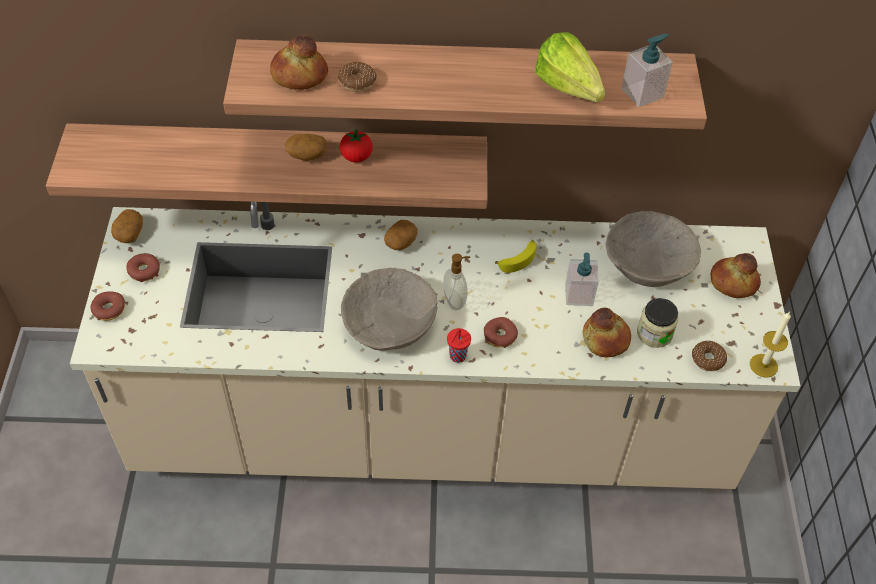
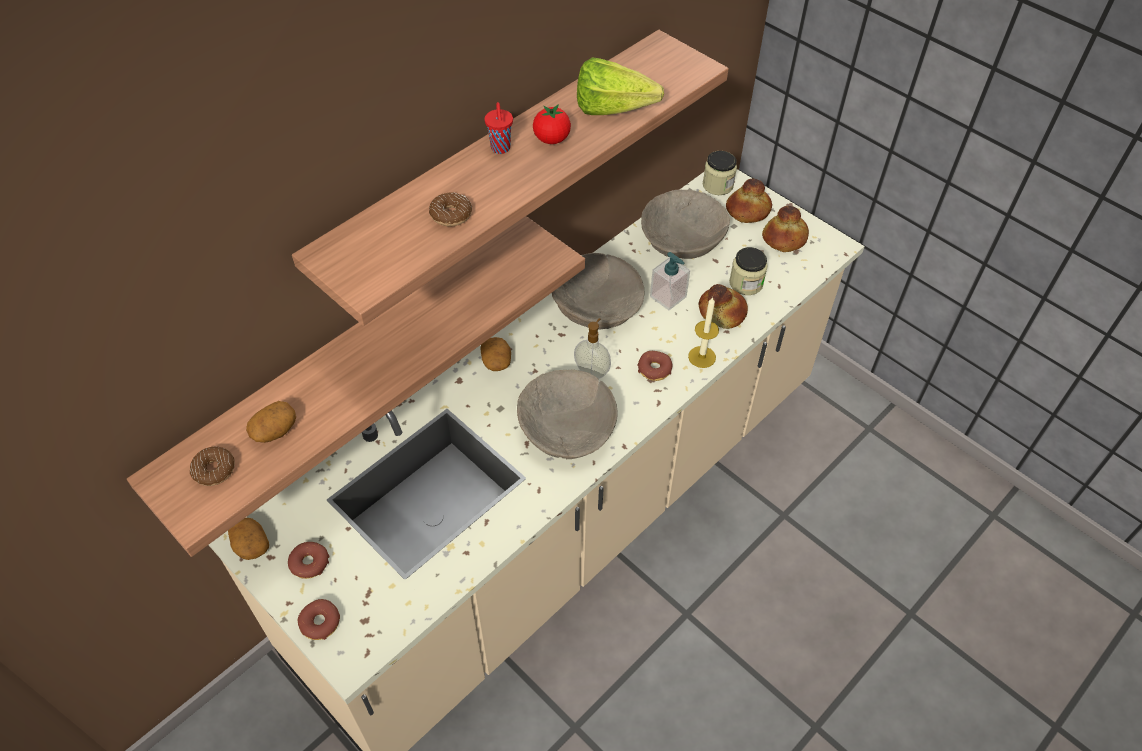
camera: 45 degrees left, 0 degrees up
bread [270,35,328,90] -> bread moved to [762,206,809,252]
potato [285,134,328,161] -> potato moved to [246,401,296,443]
tomato [340,128,373,163] -> tomato moved to [533,104,571,144]
red cup [447,328,471,363] -> red cup moved to [485,102,513,154]
banana [495,240,537,273] -> beige bowl [552,253,644,329]
soap dispenser [621,33,673,107] -> none
donut [692,341,727,371] -> donut moved to [190,447,235,486]
candle [750,311,791,378] -> candle moved to [688,297,719,368]
none -> jar [703,151,737,195]

